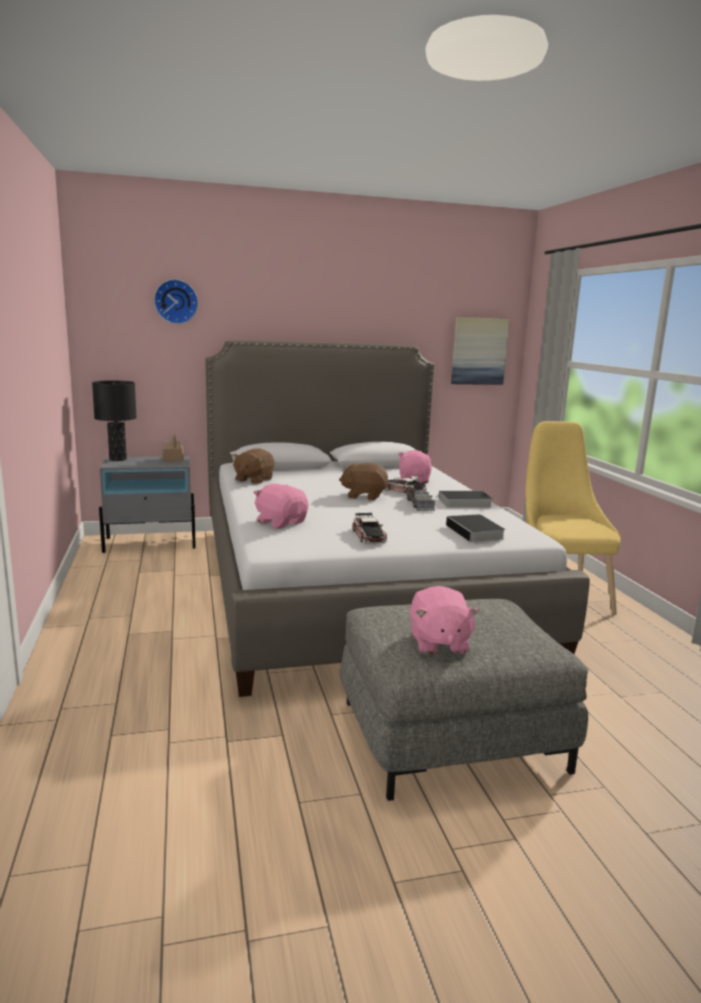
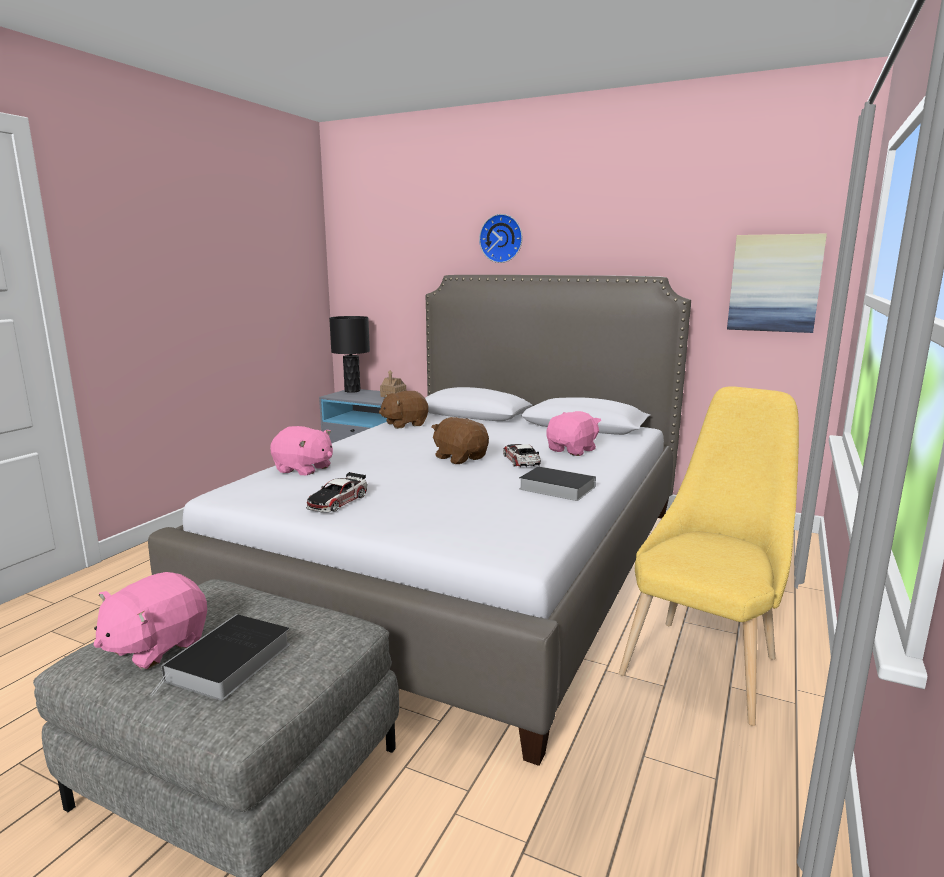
camera: 40 degrees right, 0 degrees up
wall clock [154,279,198,324] -> wall clock moved to [479,214,522,263]
pink plush toy [253,484,308,529] -> pink plush toy turned 120 degrees clockwise [270,426,333,475]
grey toy car [407,483,435,511] -> none
book [446,514,506,545] -> book moved to [151,614,290,701]

